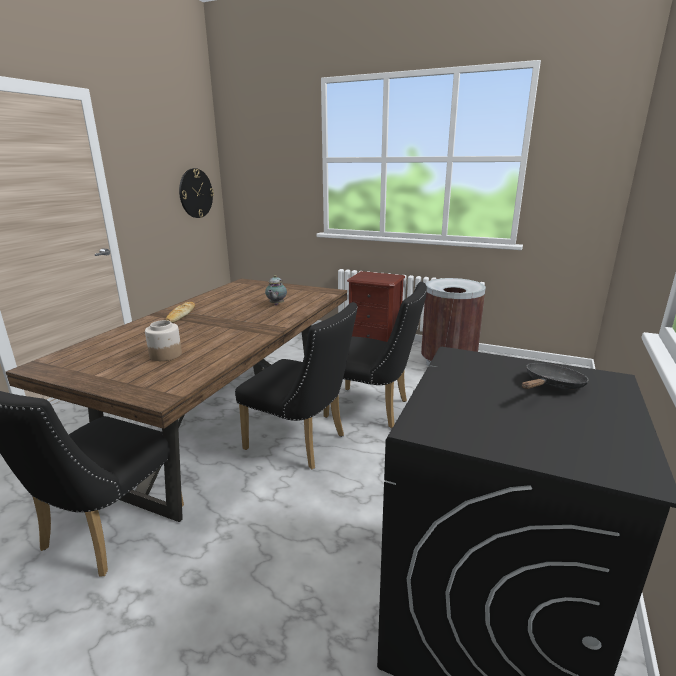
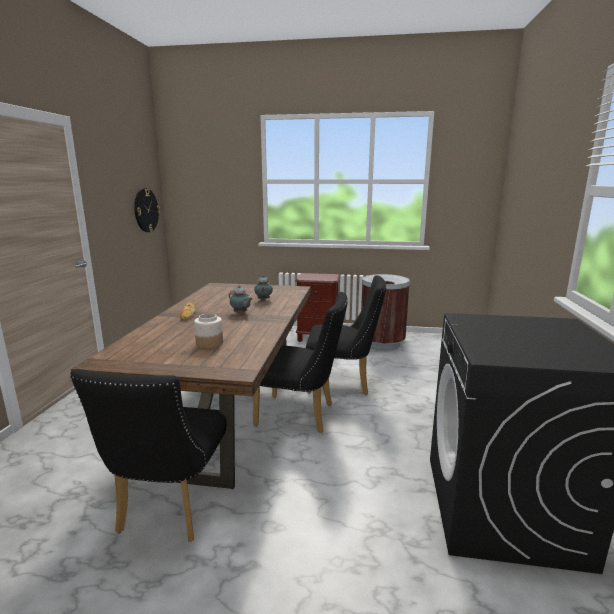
camera: 15 degrees left, 5 degrees down
black frying pan [522,363,589,389] -> none
none -> teapot [229,285,253,314]

